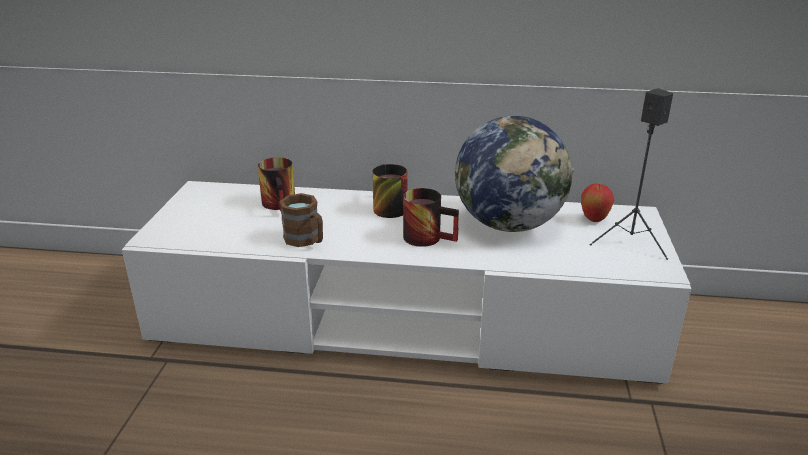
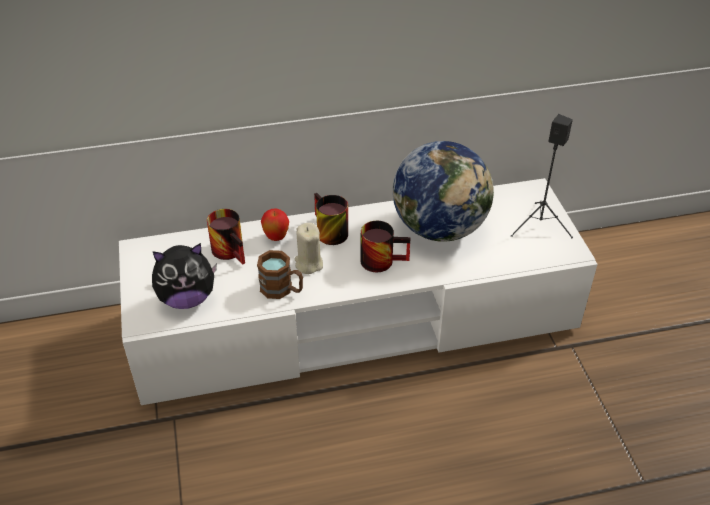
camera: 20 degrees left, 15 degrees up
apple [581,184,614,222] -> apple moved to [261,209,289,241]
none -> plush toy [152,243,217,309]
none -> beige candle [295,223,323,274]

